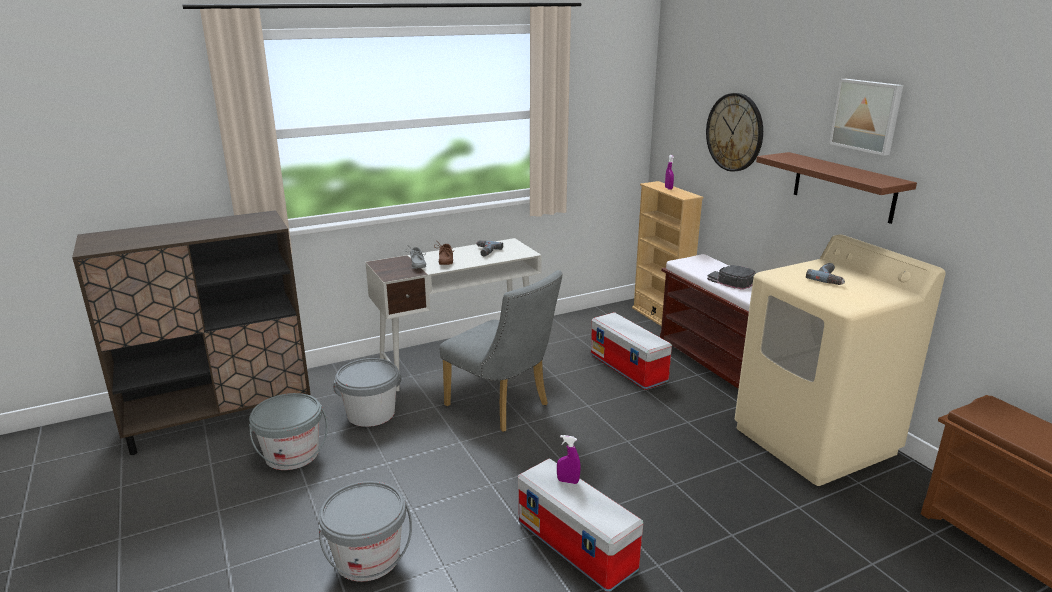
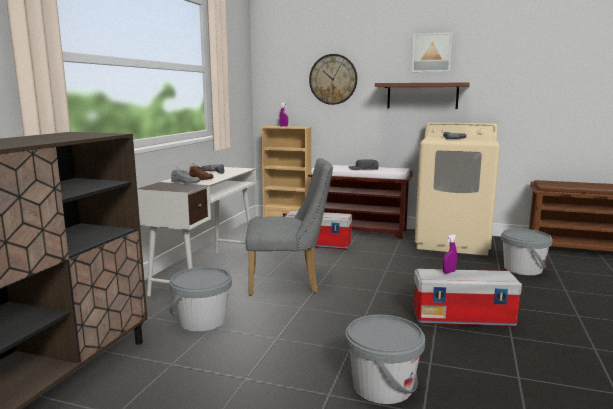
camera: 45 degrees left, 10 degrees down
grey bucket [249,393,328,470] -> grey bucket moved to [501,228,553,276]

